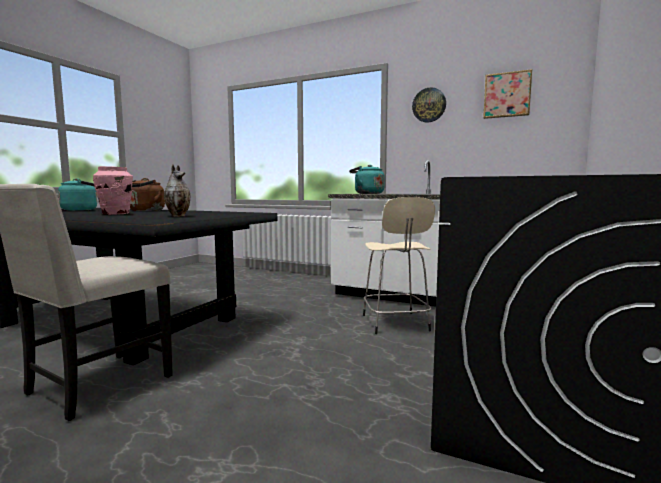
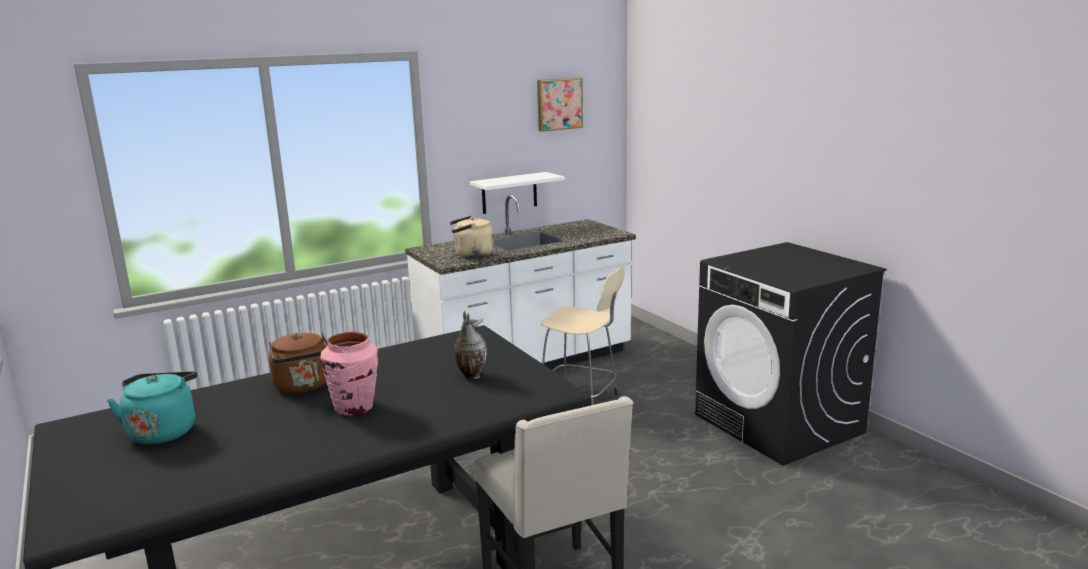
camera: 55 degrees left, 10 degrees up
turquoise kettle [349,165,385,194] -> beige kettle [450,216,494,258]
wall clock [412,87,446,123] -> none
none -> white shelf [470,172,565,214]

